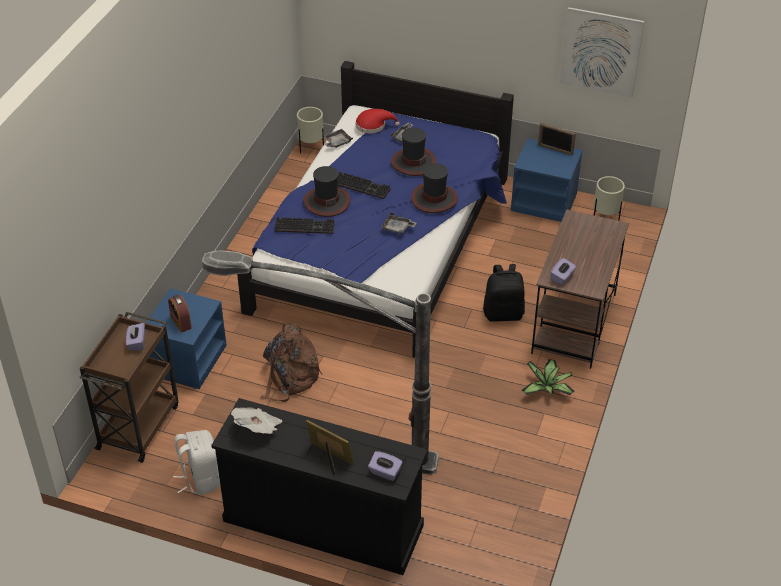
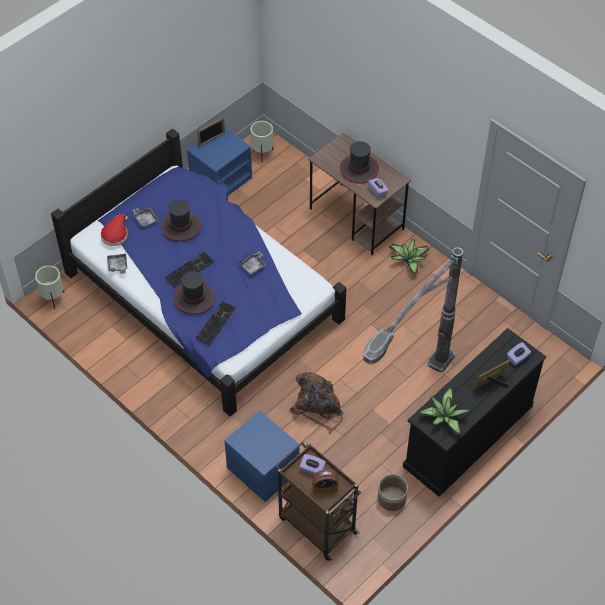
camera: 65 degrees left, 10 degrees up
alarm clock [168,295,192,333] -> alarm clock moved to [313,469,338,494]
white backpack [173,430,220,495] -> planter [378,474,408,511]
newspaper [231,408,283,434] -> potted plant [420,388,470,435]
hat [411,163,458,213] -> hat moved to [340,141,379,184]
black backpack [483,264,525,322] -> none
picture [560,7,644,97] -> none

